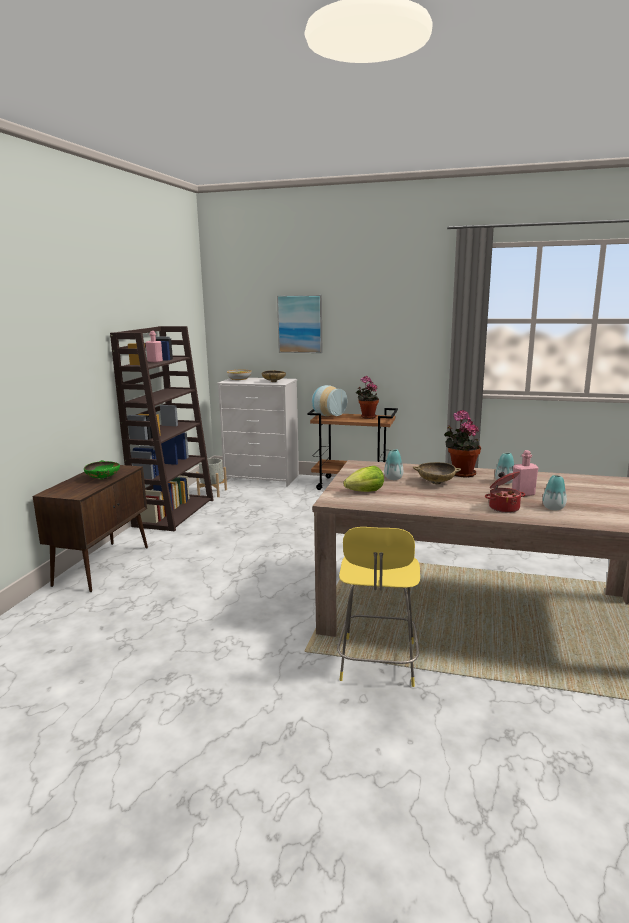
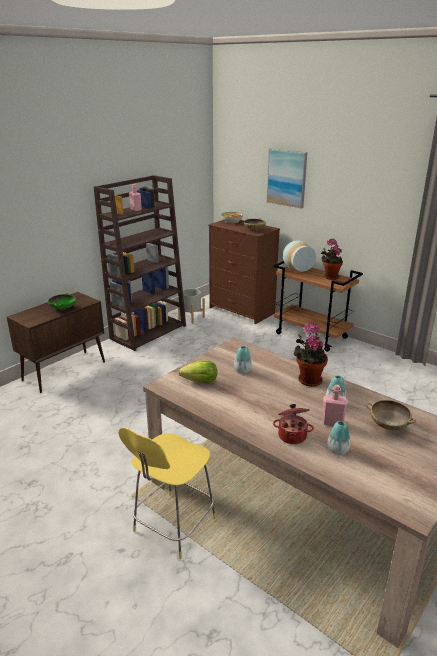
camera: 25 degrees right, 10 degrees up
white dresser [217,378,299,486] -> brown dresser [208,220,280,324]
beige bowl [413,462,461,484] -> beige bowl moved to [366,400,416,430]

